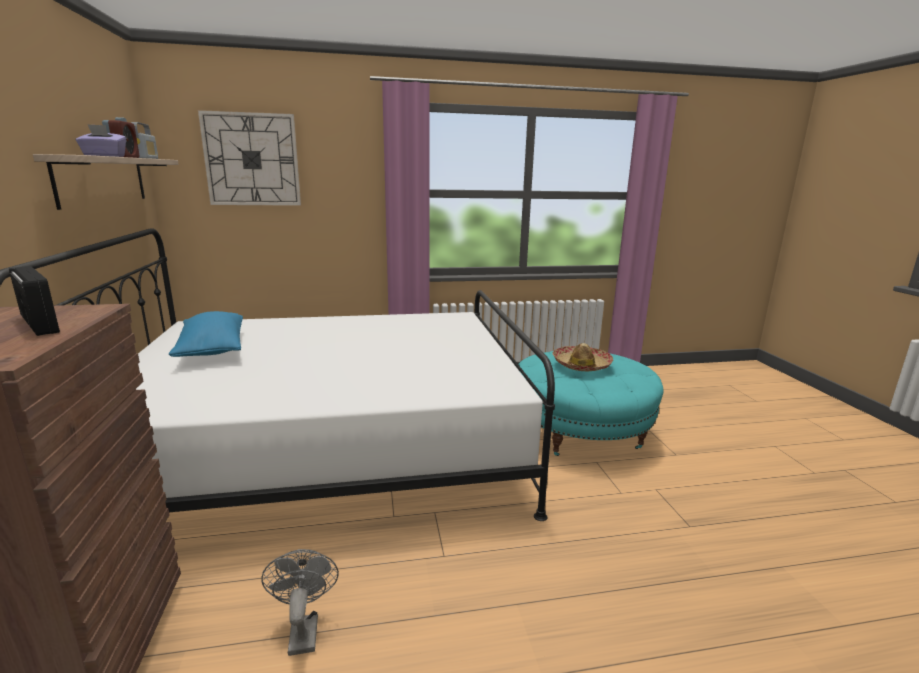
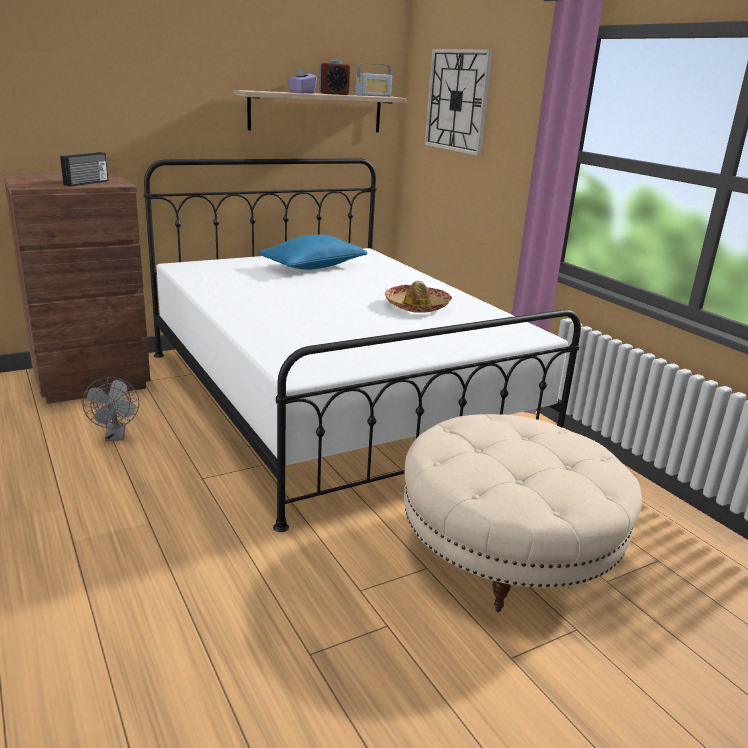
camera: 70 degrees right, 5 degrees up
grey fan [261,549,339,656] -> grey fan turned 105 degrees clockwise [82,377,139,441]
turquoise ottoman [518,351,664,456] -> beige ottoman [404,414,642,612]
hat [552,343,613,371] -> hat moved to [385,281,452,313]

